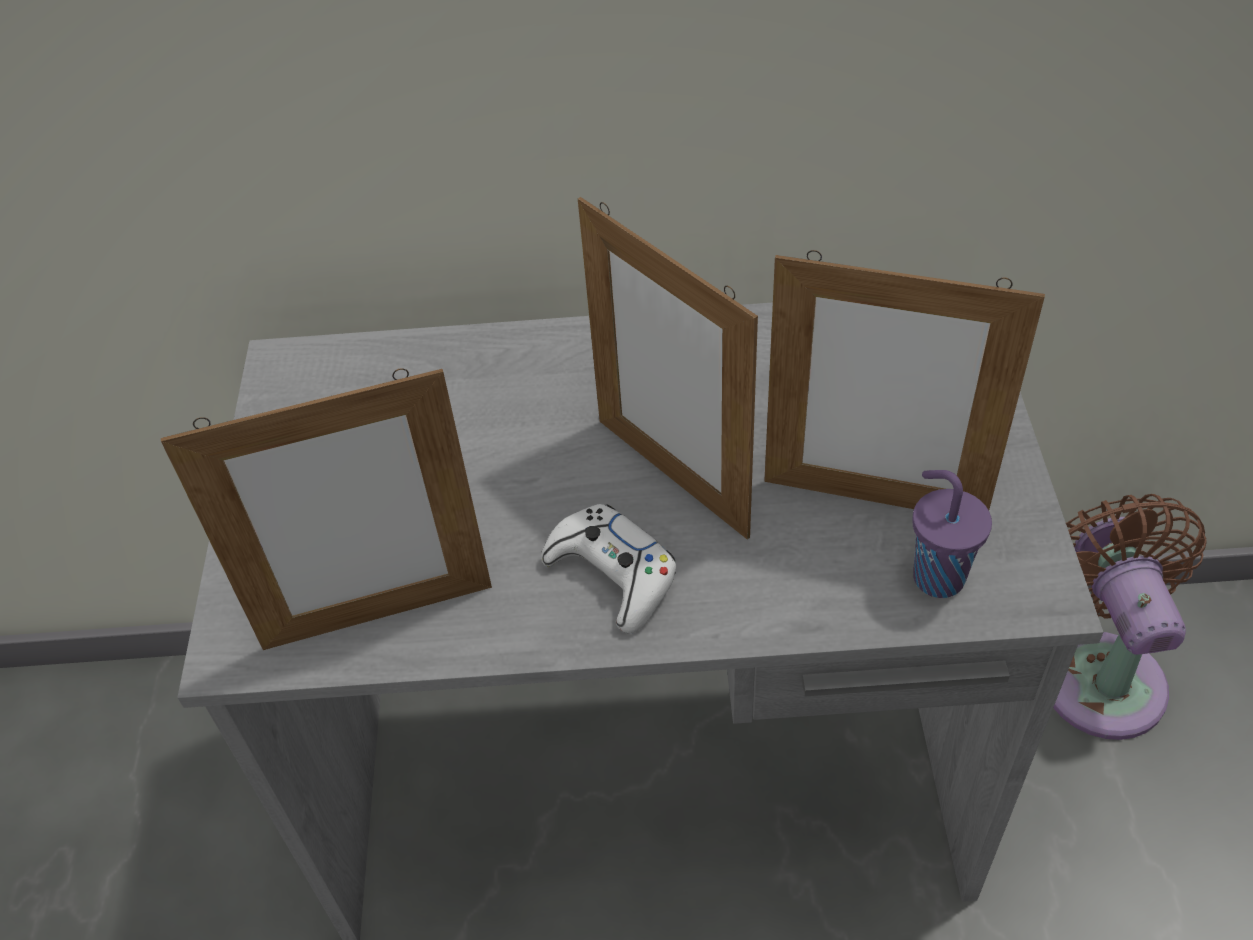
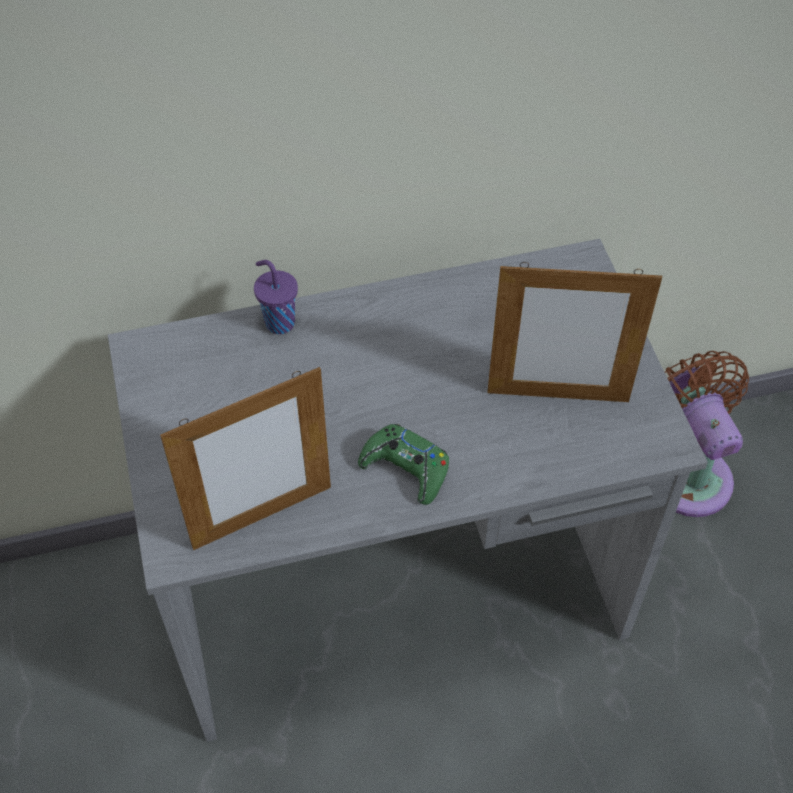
camera: 15 degrees left, 5 degrees up
white game controller [541,504,676,633] -> green game controller [358,424,449,505]
picture frame [578,197,758,540] -> none
purple cup [912,470,992,598] -> purple cup moved to [254,260,298,334]

